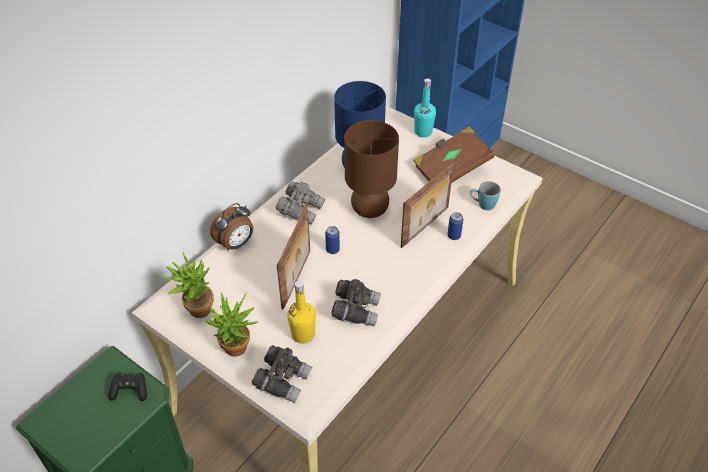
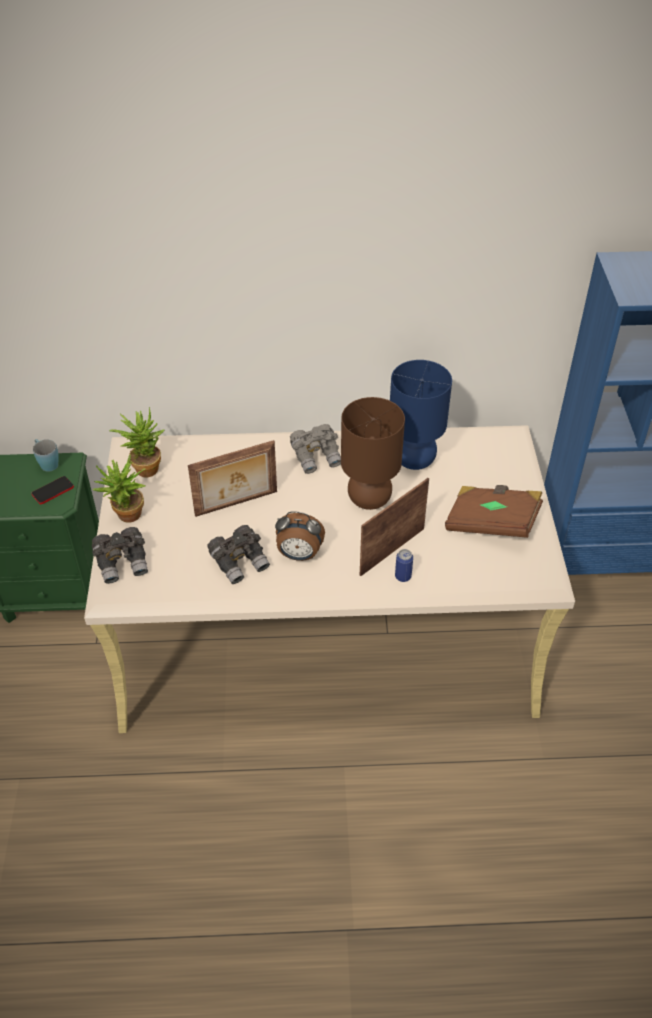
camera: 50 degrees right, 0 degrees up
black game controller [108,373,147,401] -> phone [31,476,74,504]
alarm clock [210,203,253,251] -> alarm clock moved to [275,511,325,561]
yellow bottle [287,280,316,344] -> none
can [325,226,340,254] -> none
picture frame [400,162,454,248] -> picture frame turned 135 degrees clockwise [360,478,429,576]
turquoise bottle [414,78,436,137] -> none
blue mug [470,181,501,210] -> blue mug moved to [33,439,58,472]

